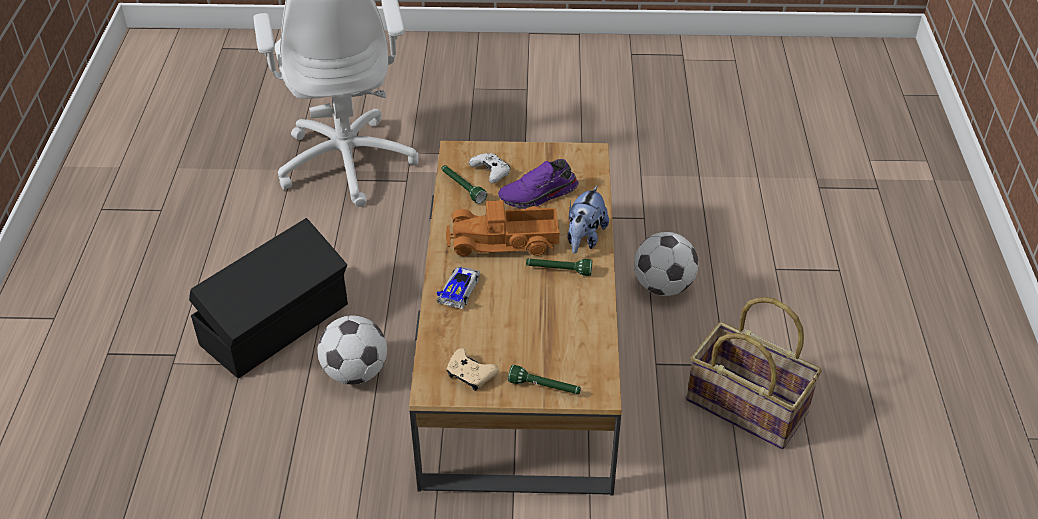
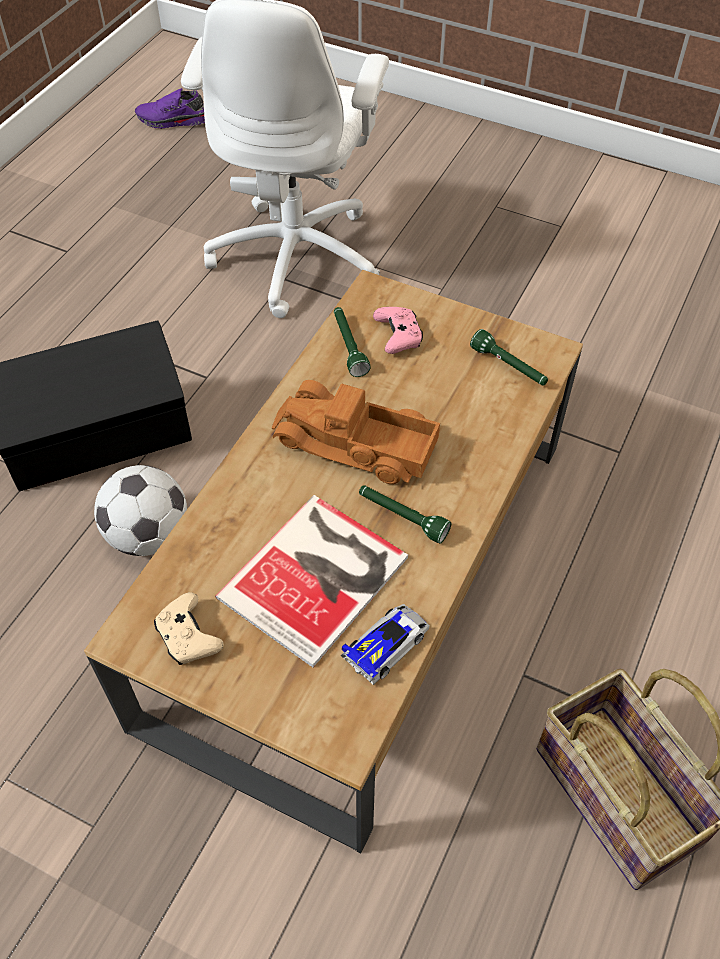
camera: 25 degrees right, 10 degrees up
toy car [437,266,480,309] -> toy car moved to [340,604,430,685]
white game controller [469,153,510,183] -> pink game controller [373,307,423,354]
purple shoe [498,159,578,209] -> purple shoe moved to [135,88,205,129]
green flashlight [508,365,581,394] -> green flashlight moved to [470,329,548,386]
plush toy [567,185,609,254] -> none
football [634,232,698,296] -> none
none -> book [215,495,408,668]

